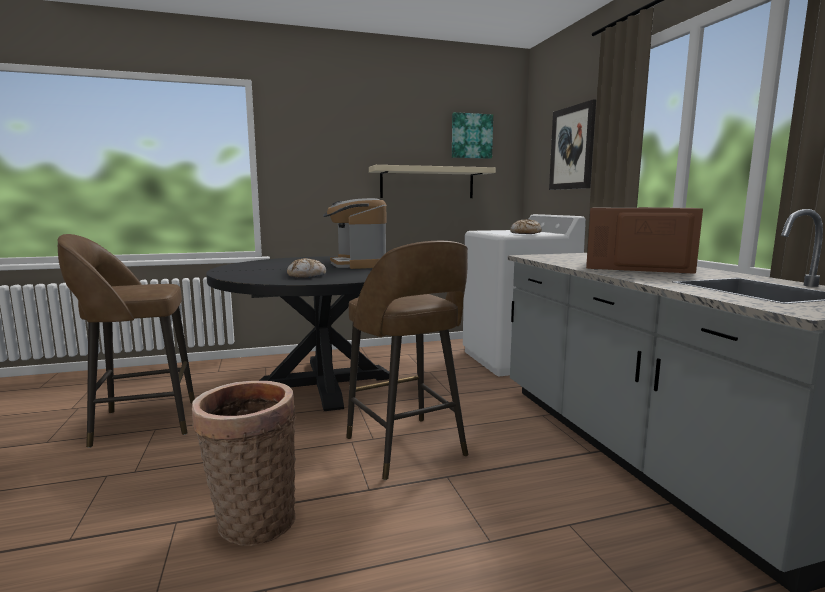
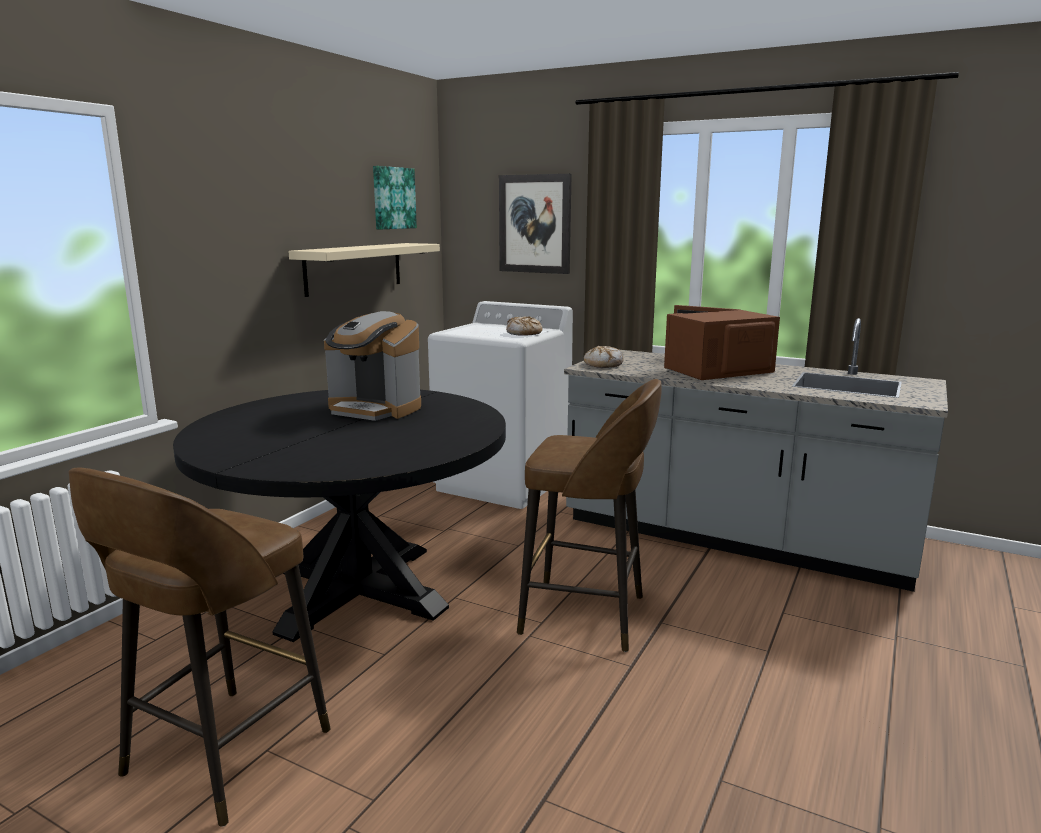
camera: 45 degrees left, 5 degrees up
basket [192,381,296,546] -> none
bread [287,258,326,278] -> bread moved to [584,346,624,368]

